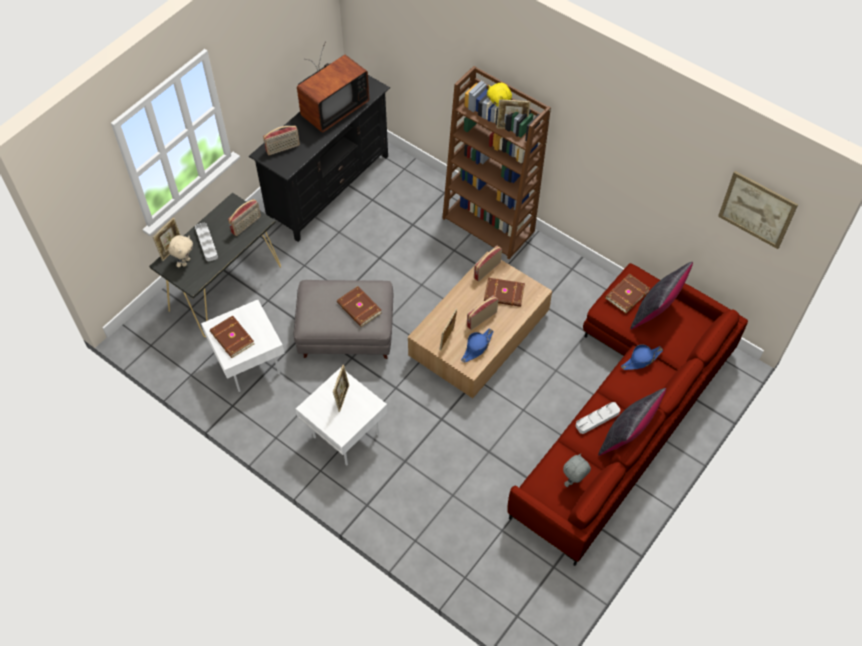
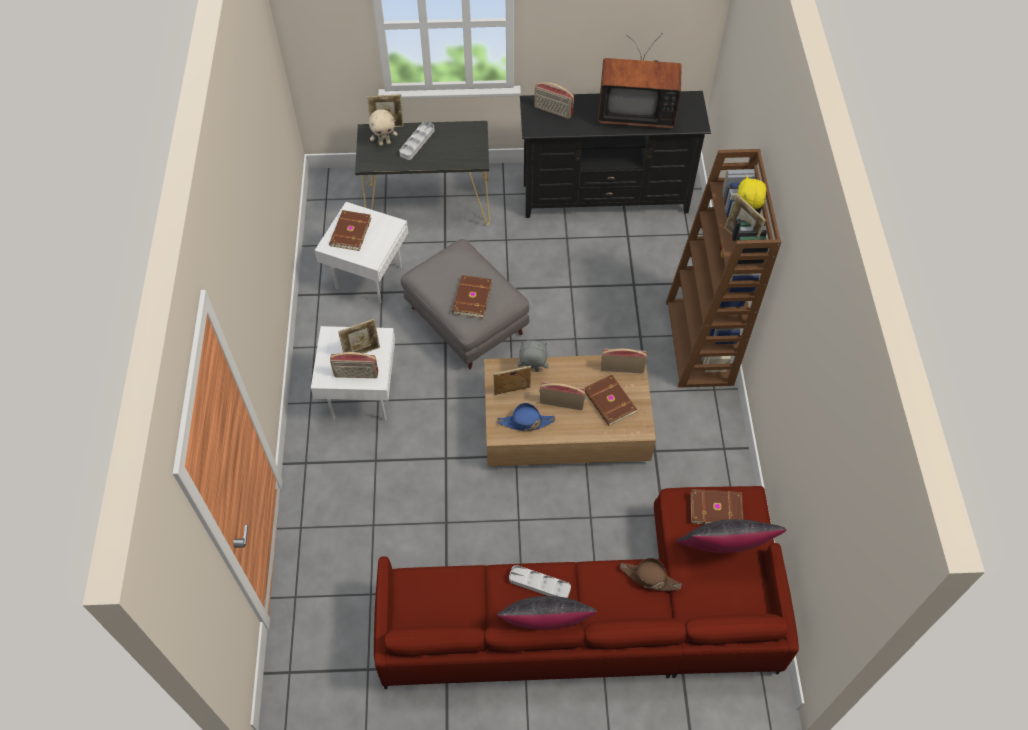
camera: 50 degrees right, 0 degrees up
radio [228,199,261,236] -> radio moved to [330,352,378,378]
grey plush toy [563,454,591,487] -> grey plush toy moved to [518,340,549,372]
blue hat [621,344,663,370] -> brown hat [620,558,682,591]
picture [718,171,798,249] -> none

